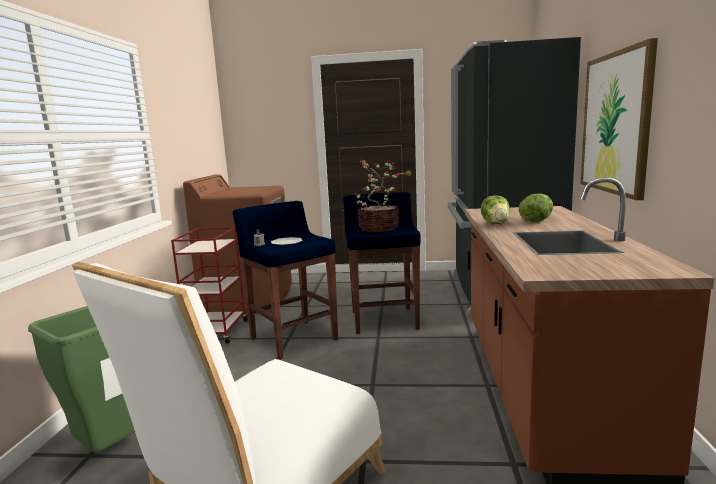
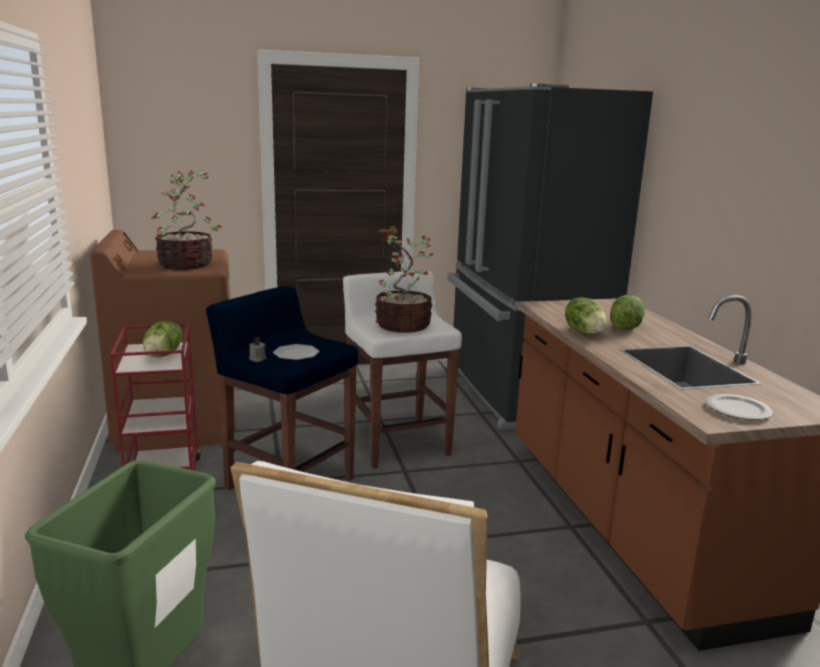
camera: 20 degrees left, 5 degrees up
blue stool [343,192,421,334] -> white stool [343,271,462,468]
picture [581,38,658,200] -> none
none -> lettuce [143,321,183,357]
none -> potted plant [152,170,222,270]
none -> plate [706,394,773,420]

